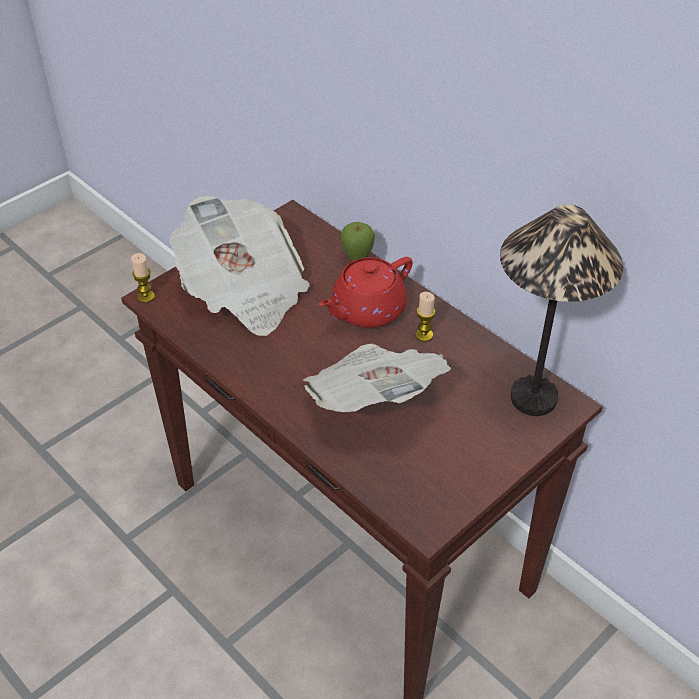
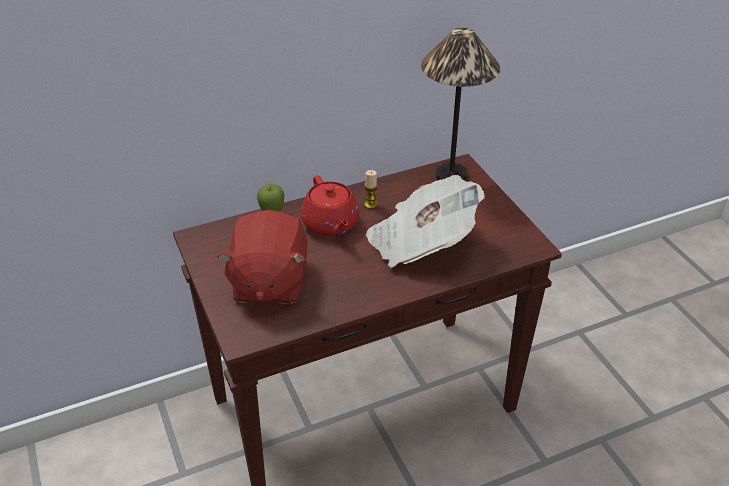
camera: 70 degrees left, 5 degrees down
candle [131,253,155,303] -> none
newspaper [170,195,310,336] -> red plush toy [218,210,308,304]

